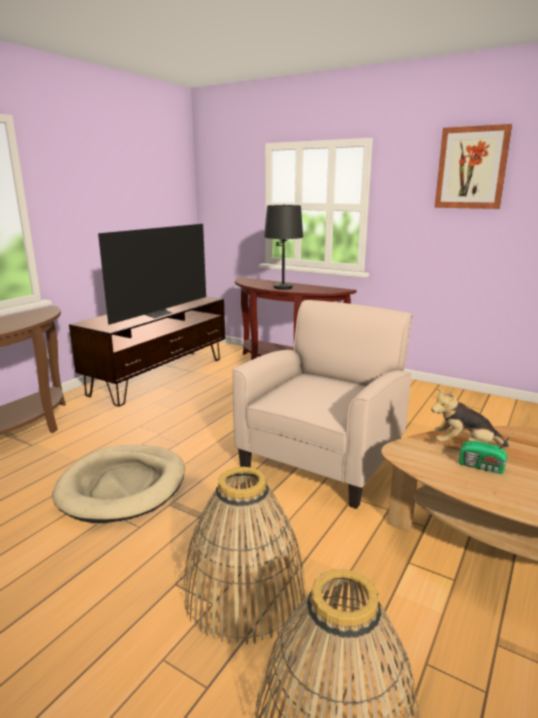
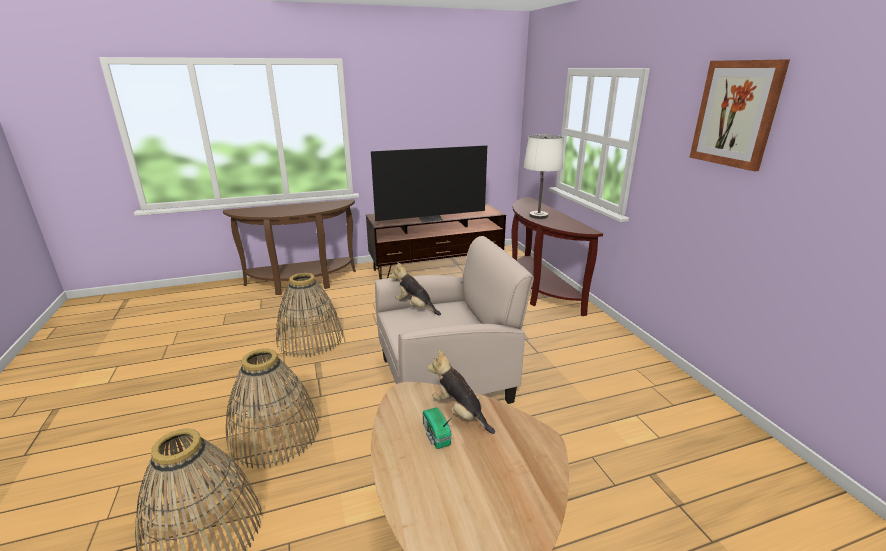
camera: 40 degrees right, 5 degrees up
beige dog bed [52,445,184,523] -> basket [276,273,343,358]
black table lamp [264,204,303,290] -> white table lamp [523,135,563,219]
none -> plush toy [390,262,441,316]

